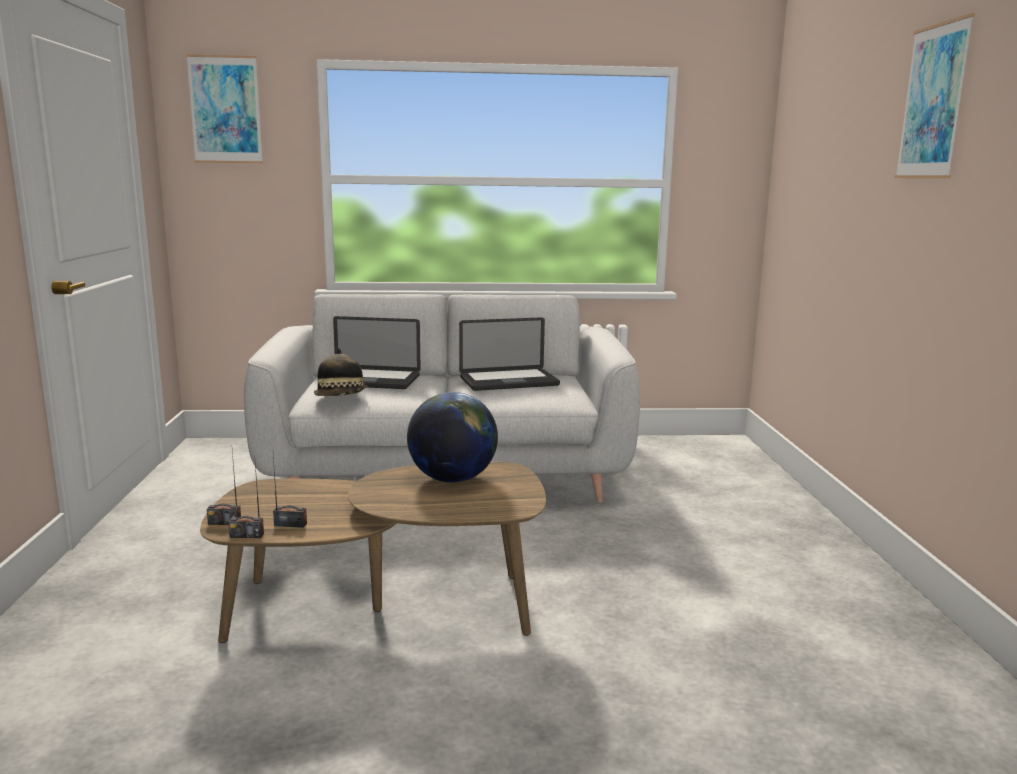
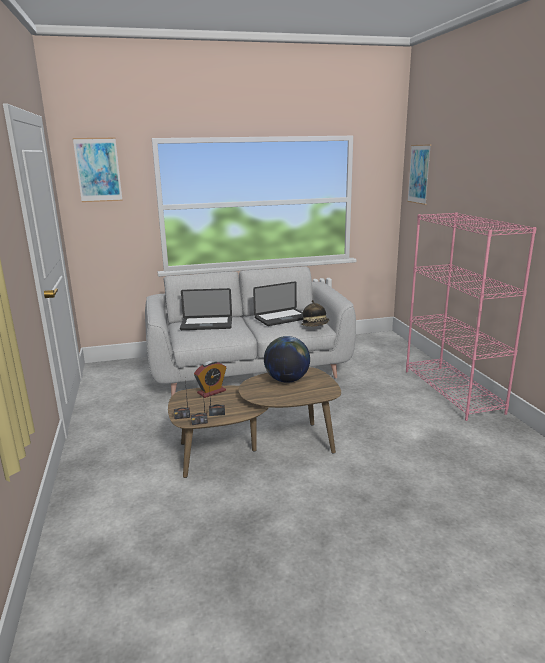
camera: 10 degrees left, 5 degrees up
hat [314,348,368,396] -> hat moved to [301,300,329,327]
picture [895,13,975,178] -> picture moved to [407,144,431,205]
none -> alarm clock [194,361,226,398]
none -> pink bookcase [406,212,537,421]

